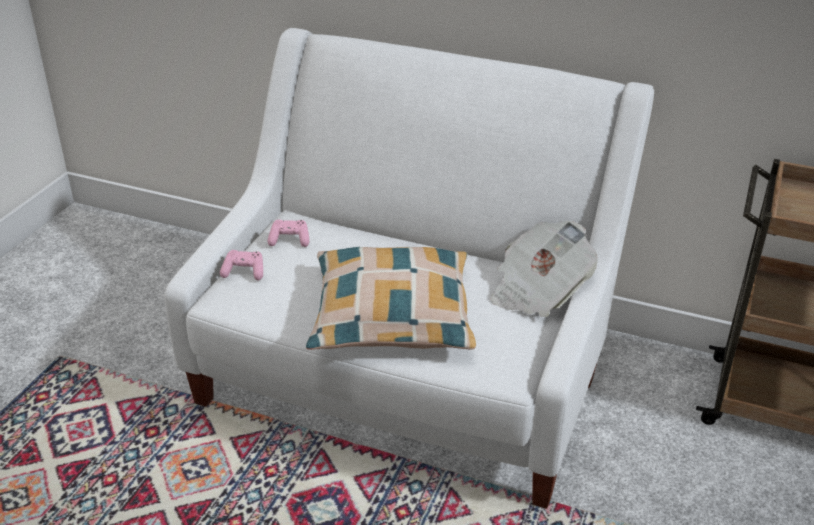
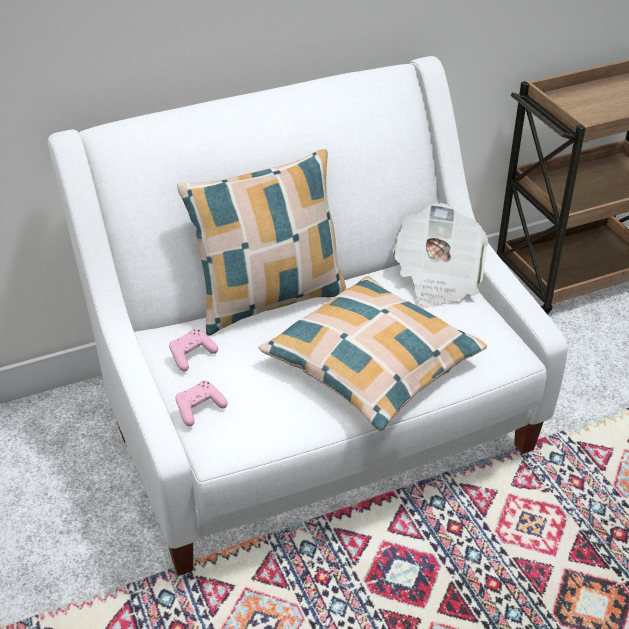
camera: 45 degrees left, 5 degrees up
none -> pillow [177,149,346,336]

